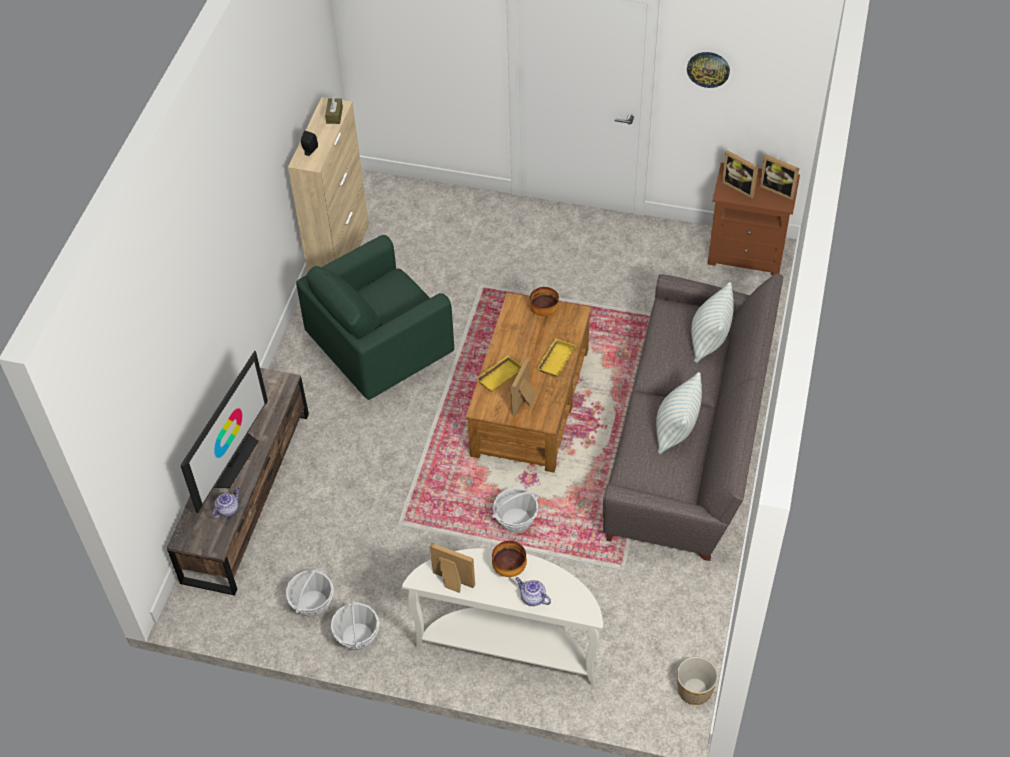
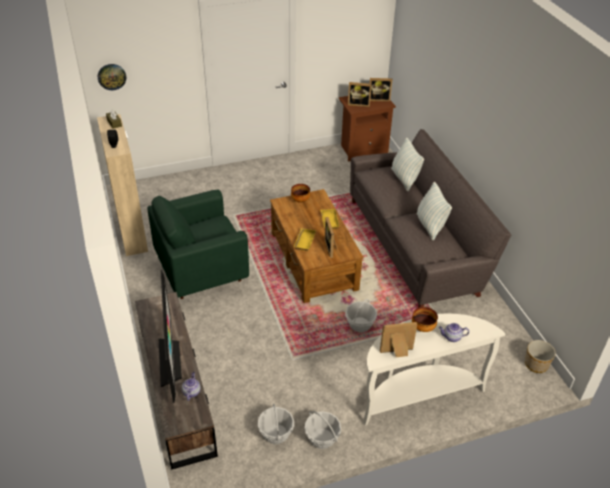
camera: 35 degrees left, 10 degrees down
green armchair [296,235,454,400] -> green armchair turned 45 degrees clockwise [147,189,249,299]
wall clock [687,52,730,88] -> wall clock moved to [98,64,126,90]

